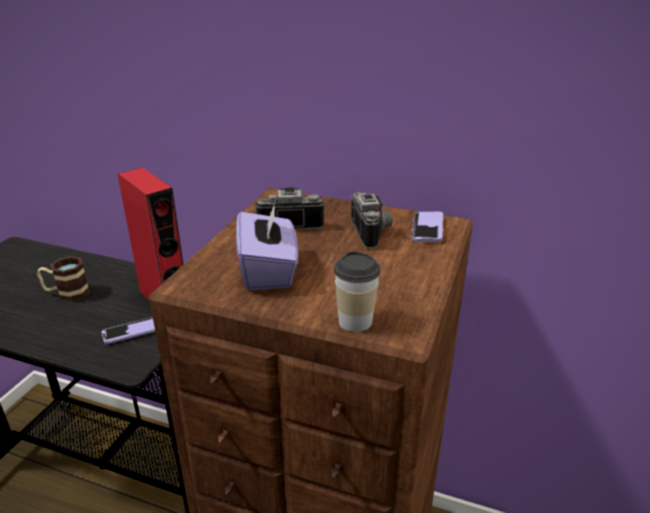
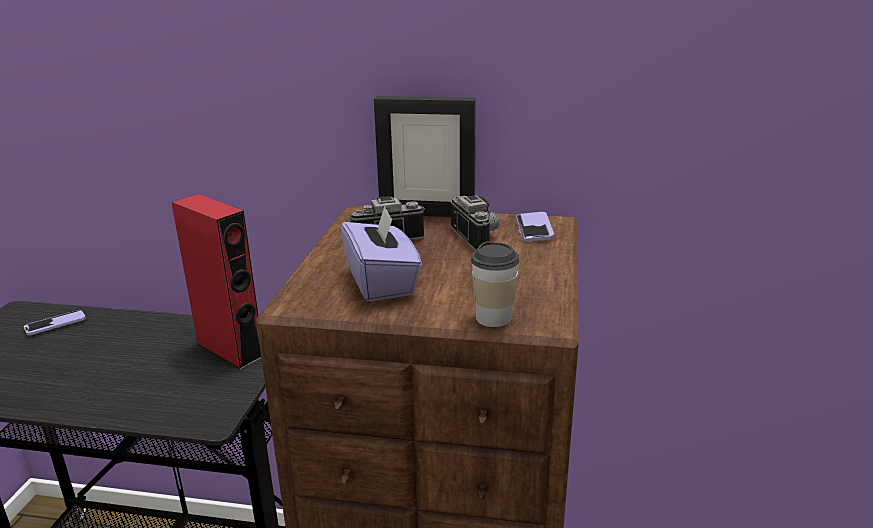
camera: 10 degrees left, 5 degrees down
mug [37,256,90,302] -> none
phone [102,317,155,344] -> phone moved to [24,310,86,335]
none -> picture frame [374,96,476,217]

